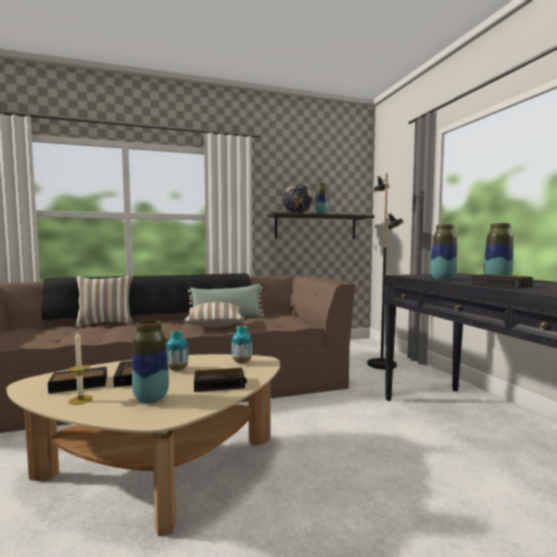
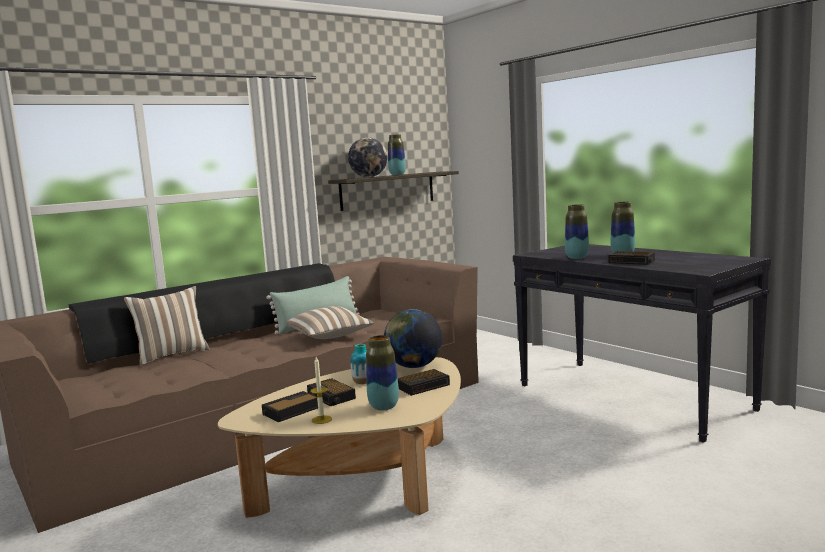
camera: 20 degrees left, 5 degrees up
vase [232,326,252,363] -> globe [384,309,442,368]
black floor lamp [367,173,404,369] -> none

